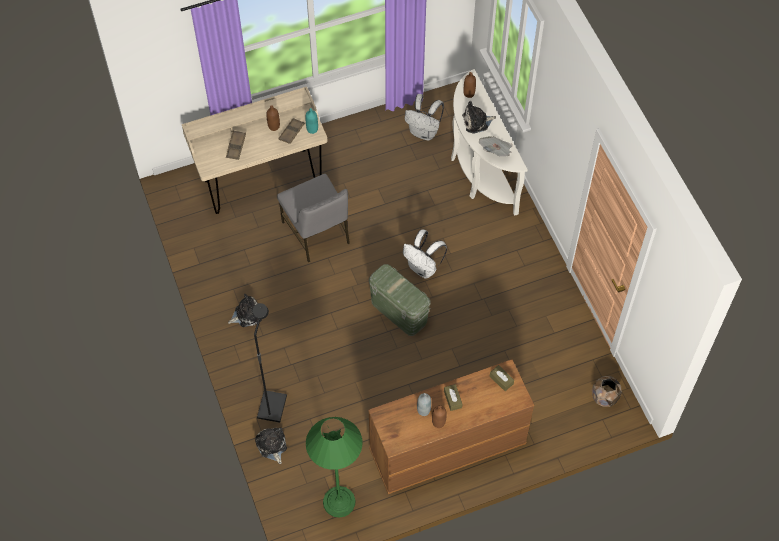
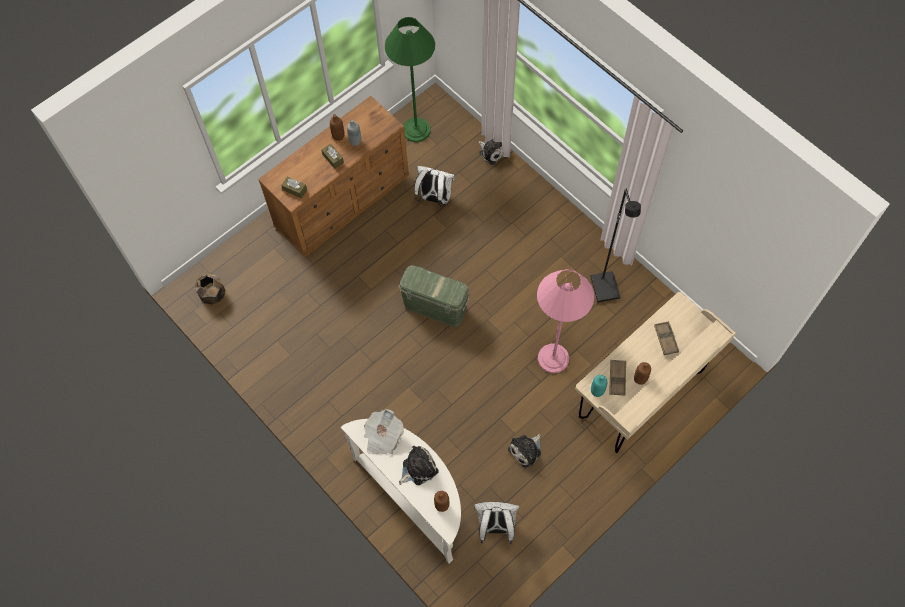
camera: 160 degrees right, 5 degrees up
plush toy [228,294,262,327] -> plush toy moved to [508,434,541,468]
black floor lamp [253,303,287,423] -> black floor lamp moved to [590,188,641,302]
grey chair [277,174,350,262] -> pink floor lamp [537,269,594,373]
white backpack [403,230,447,279] -> white backpack moved to [414,166,455,207]

